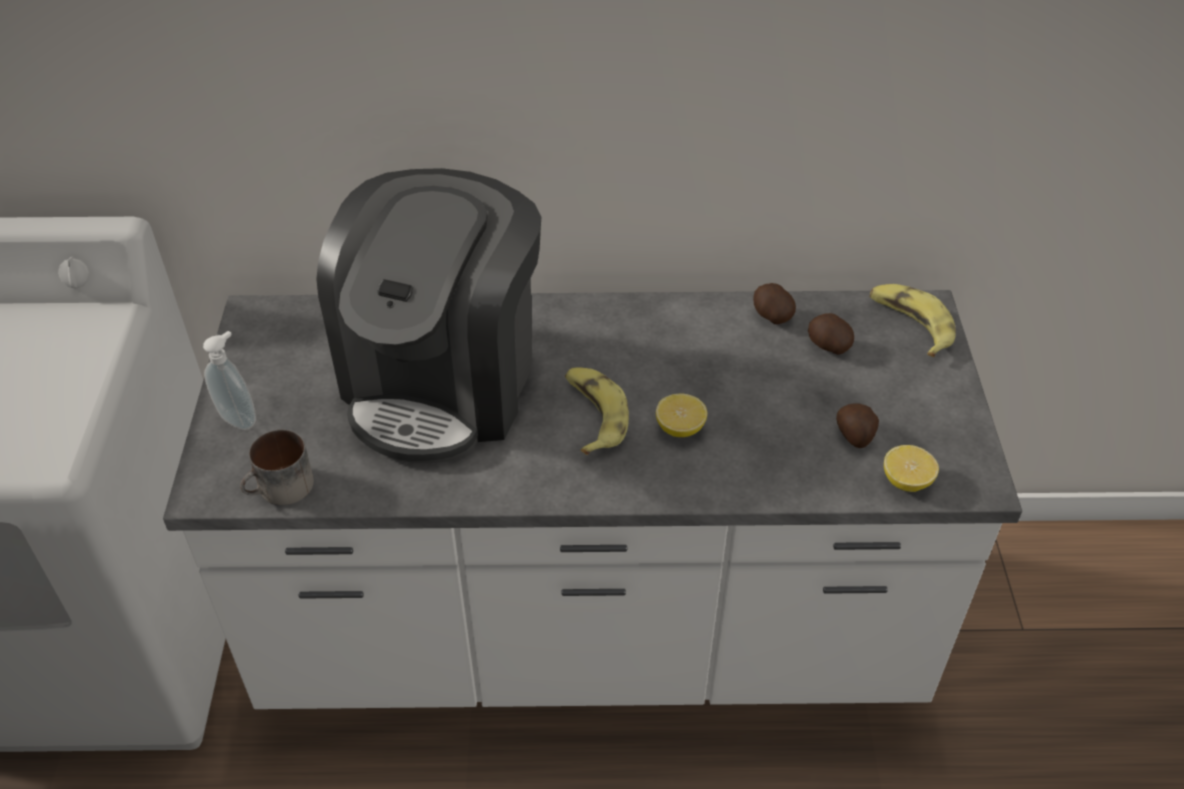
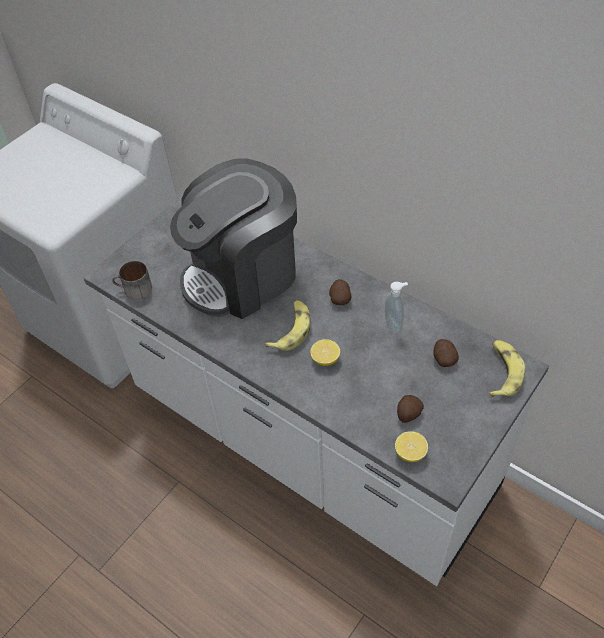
camera: 40 degrees right, 5 degrees up
soap dispenser [203,331,256,430] -> soap dispenser moved to [385,282,408,334]
potato [753,283,796,325] -> potato moved to [329,279,351,305]

